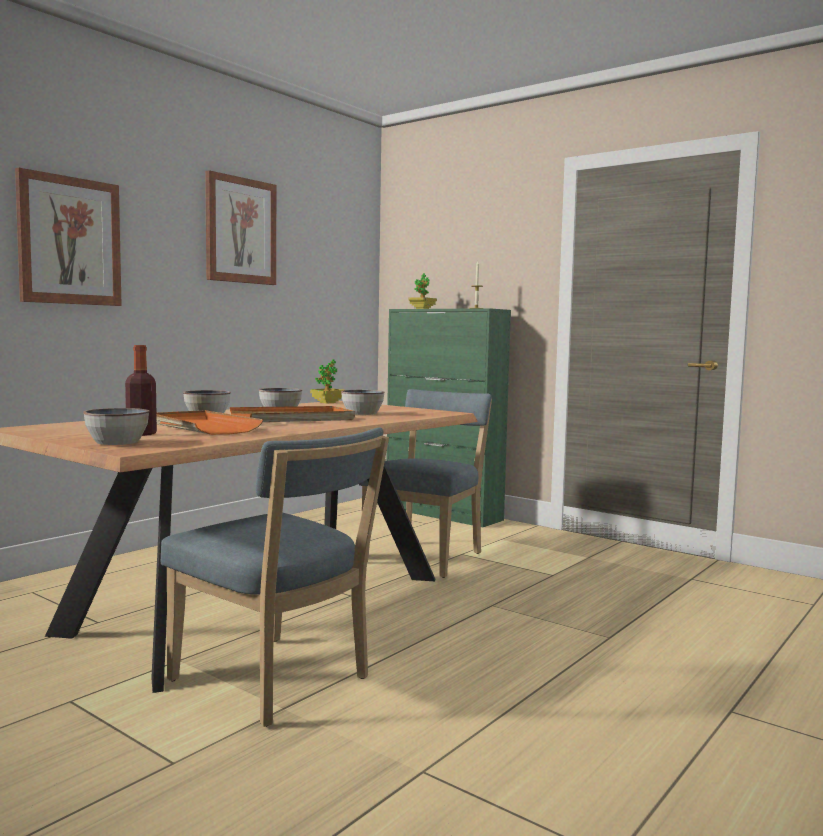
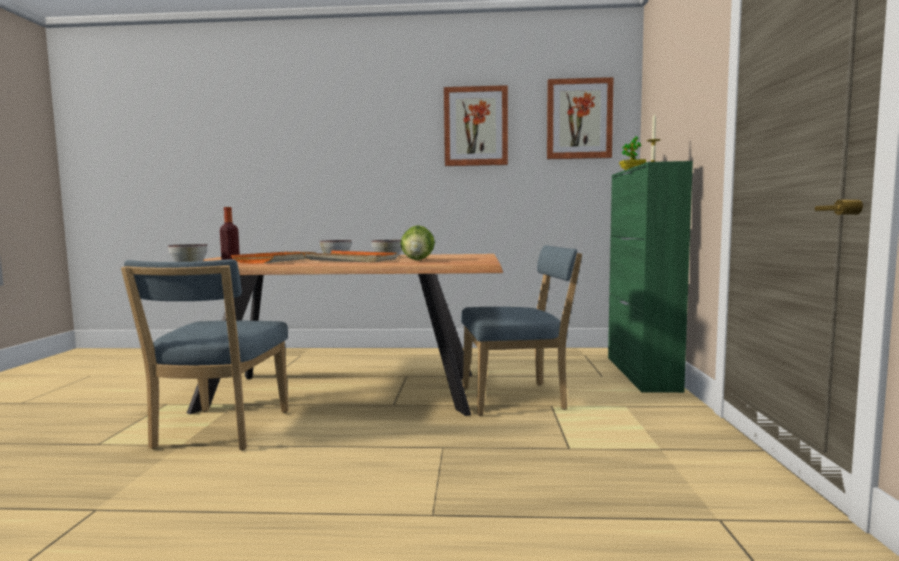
camera: 55 degrees right, 0 degrees up
picture [15,168,122,306] -> picture moved to [547,77,614,159]
potted plant [310,359,343,404] -> none
bowl [341,390,385,415] -> lettuce [400,225,435,260]

